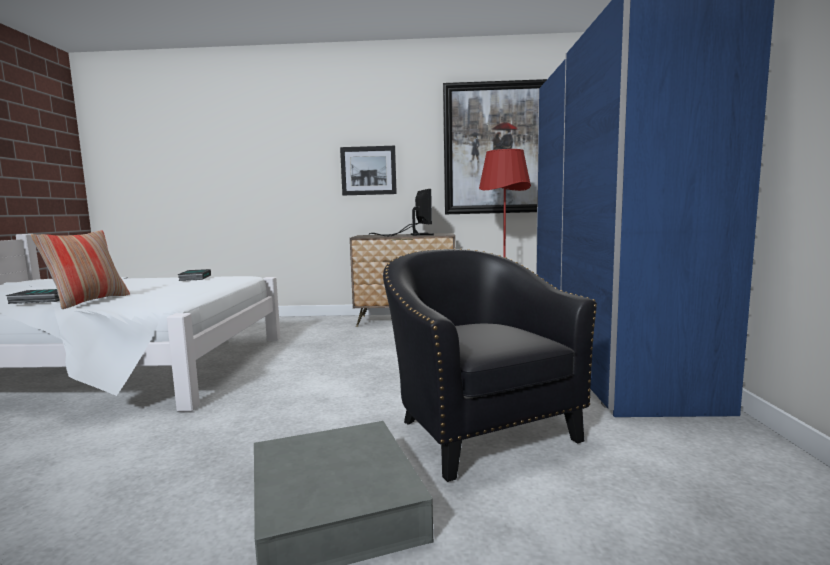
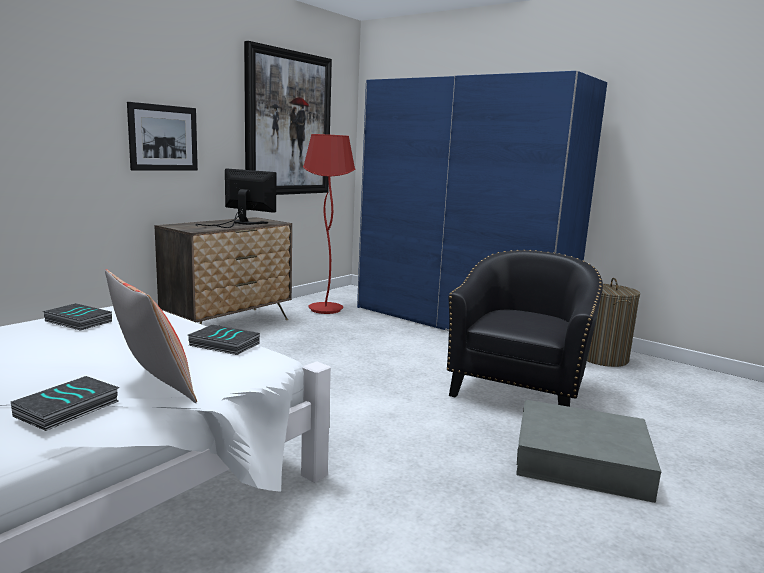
camera: 55 degrees left, 5 degrees up
black armchair [383,249,597,482] -> black armchair turned 105 degrees clockwise [447,250,603,407]
none -> book [188,324,260,355]
none -> laundry basket [587,278,640,367]

